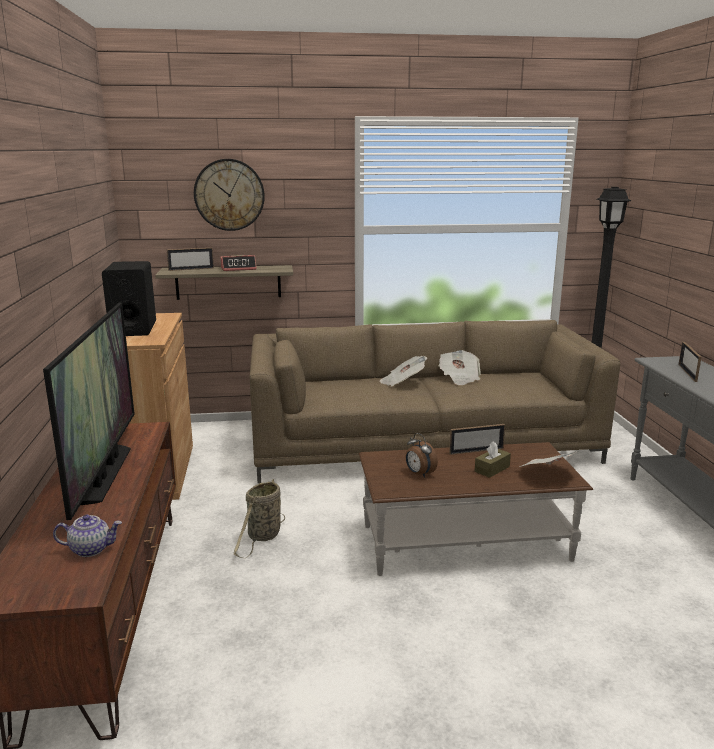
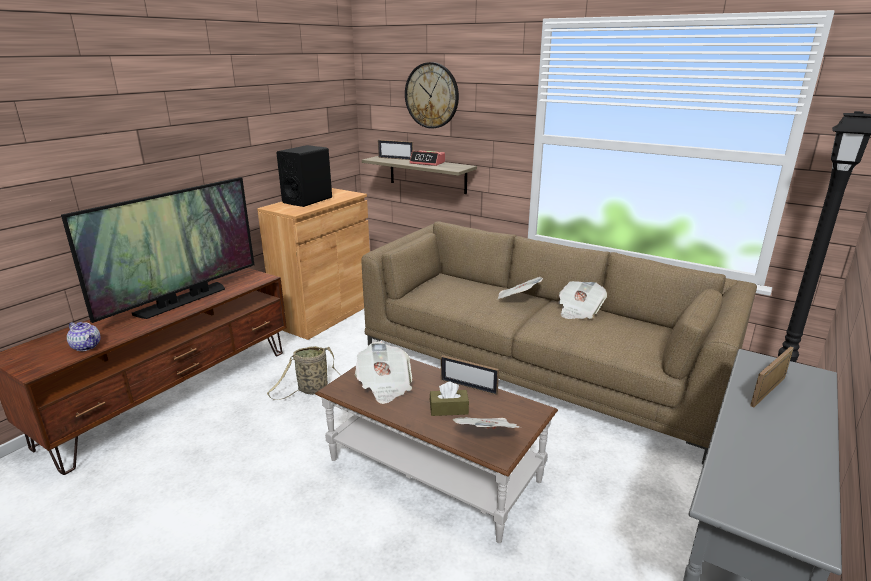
camera: 40 degrees right, 5 degrees up
alarm clock [405,433,438,478] -> newspaper [355,341,412,404]

